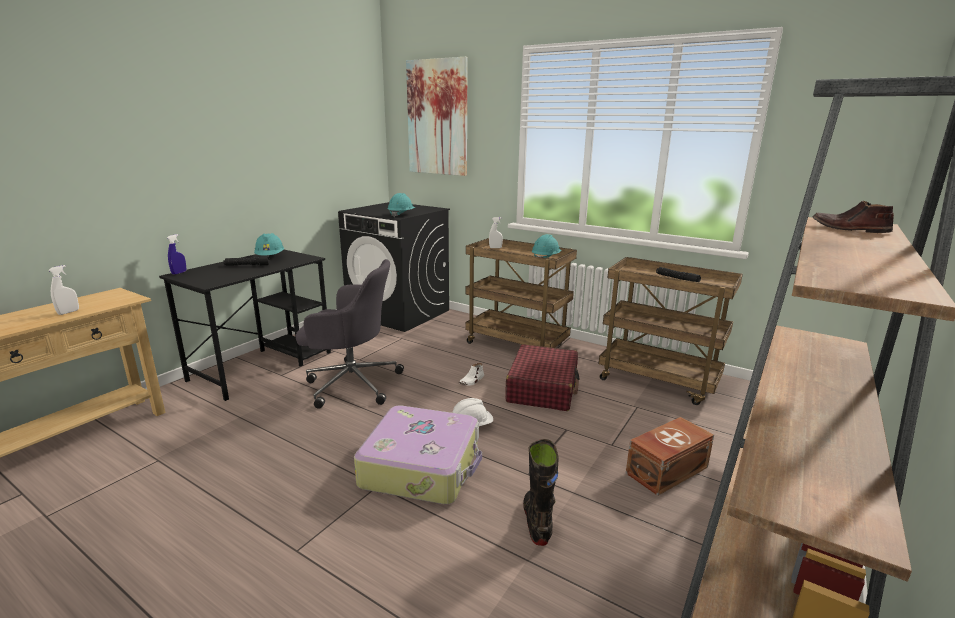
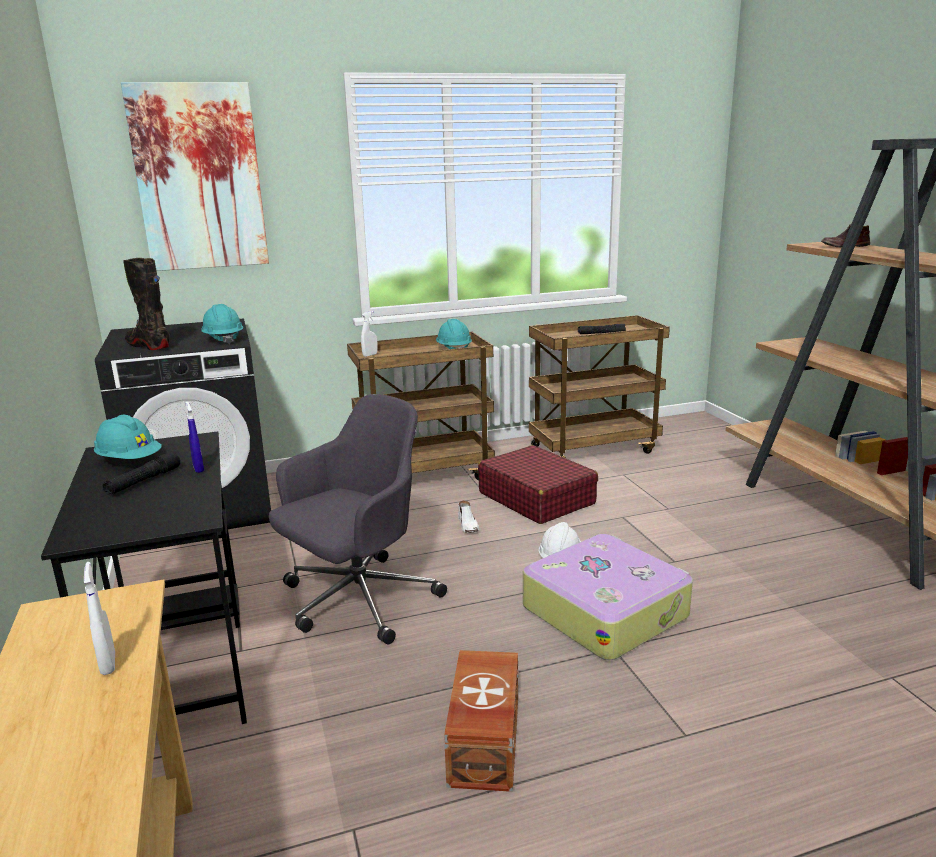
camera: 50 degrees left, 0 degrees up
blue spray bottle [167,234,186,275] -> blue spray bottle moved to [186,402,204,473]
black boot [523,439,558,546] -> black boot moved to [123,258,170,350]
brown storage box [626,417,714,496] -> brown storage box moved to [444,650,518,792]

